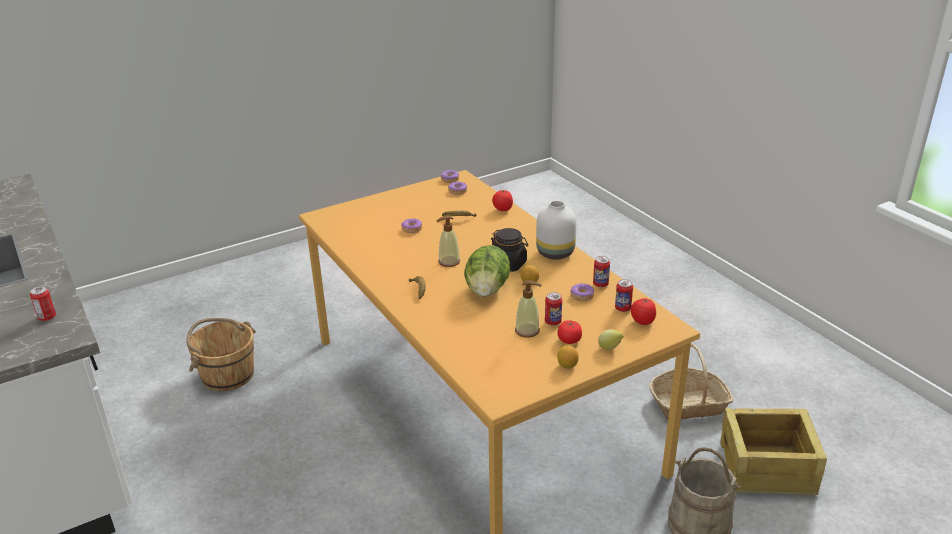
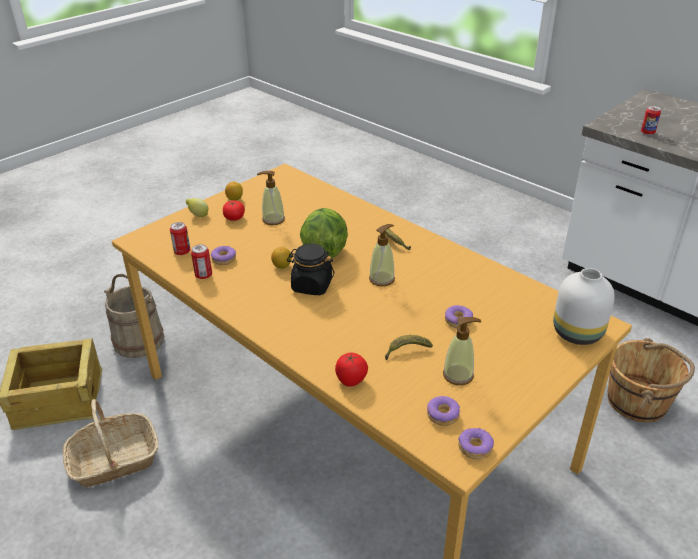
camera: 165 degrees right, 5 degrees up
white vase [536,201,577,259] -> white vase moved to [553,268,615,345]
can [545,292,562,326] -> none
tomato [631,298,656,325] -> none
none -> soap dispenser [443,317,481,385]

